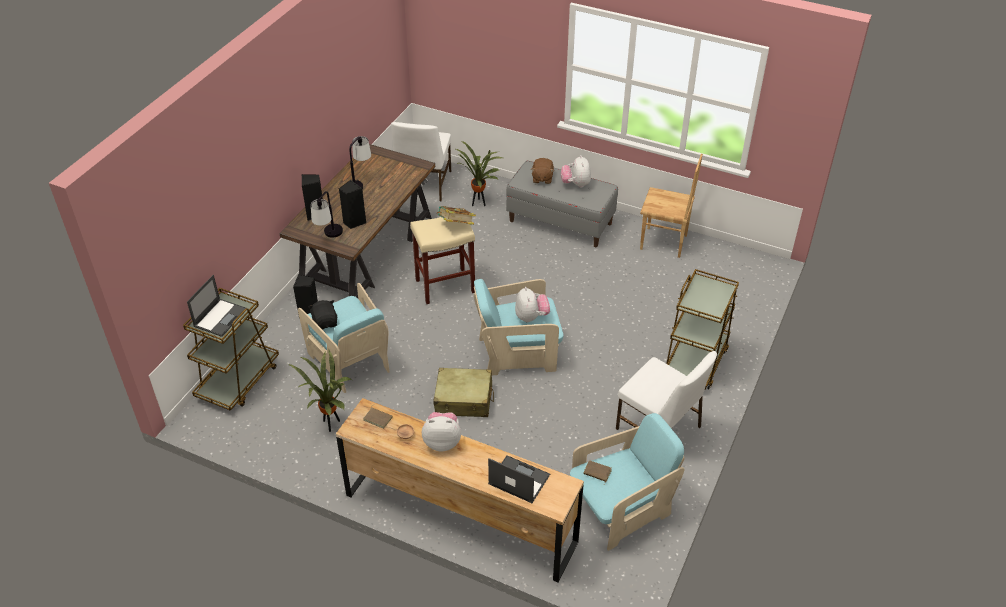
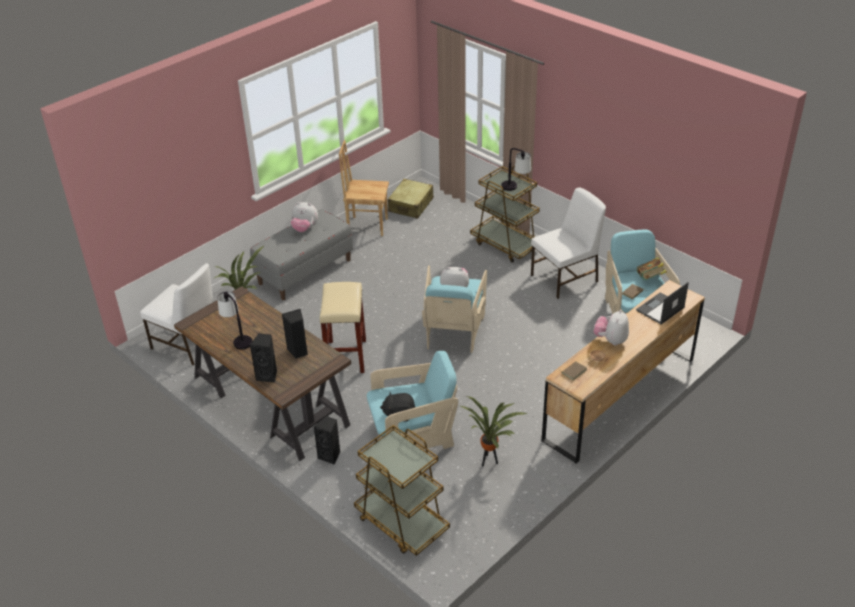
camera: 70 degrees left, 5 degrees down
laptop [187,275,246,337] -> none
table lamp [311,191,343,238] -> table lamp moved to [501,148,531,191]
beige suitcase [433,368,494,417] -> beige suitcase moved to [388,179,433,219]
book [437,206,476,225] -> book moved to [637,257,667,280]
brown plush toy [531,158,554,184] -> none
brown chair [640,154,703,258] -> brown chair turned 120 degrees counterclockwise [339,140,389,236]

